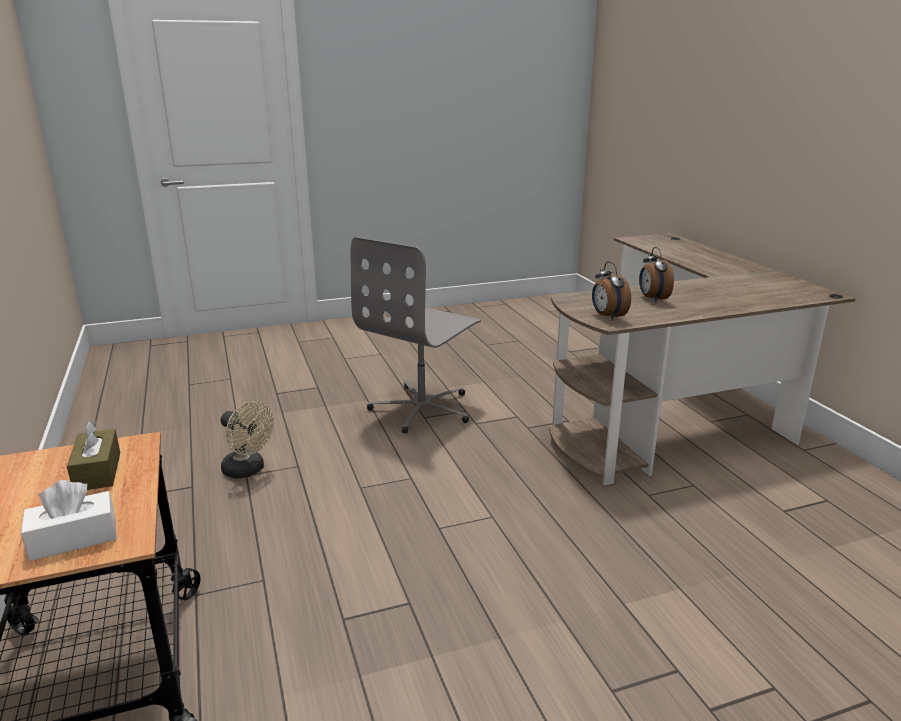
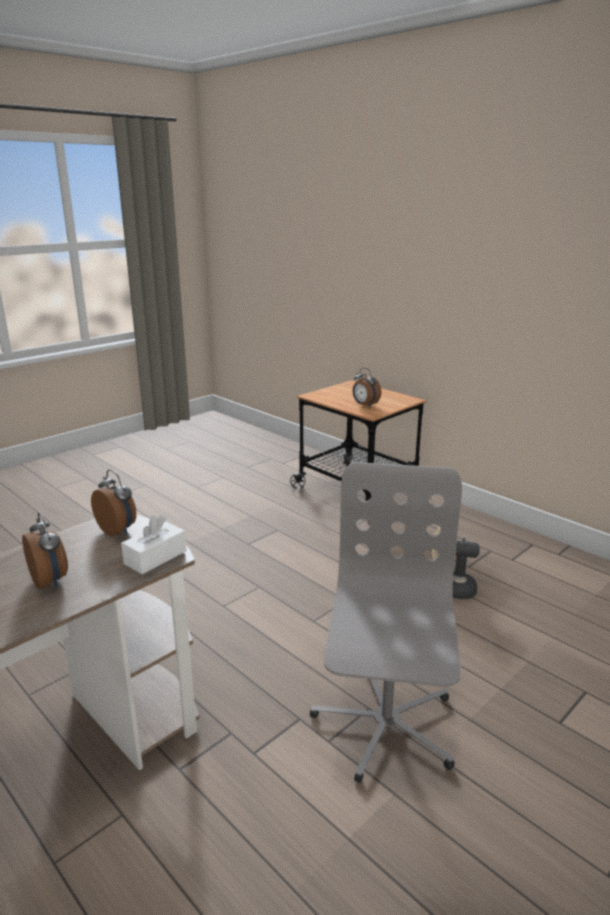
camera: 155 degrees right, 0 degrees up
white tissue box [21,480,117,561] -> white tissue box moved to [121,515,187,574]
brown tissue box [67,420,120,490] -> alarm clock [353,368,381,407]

